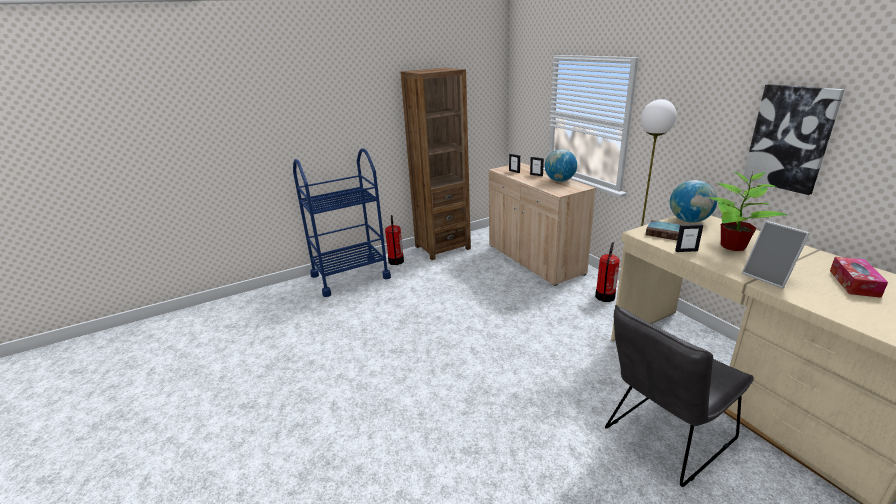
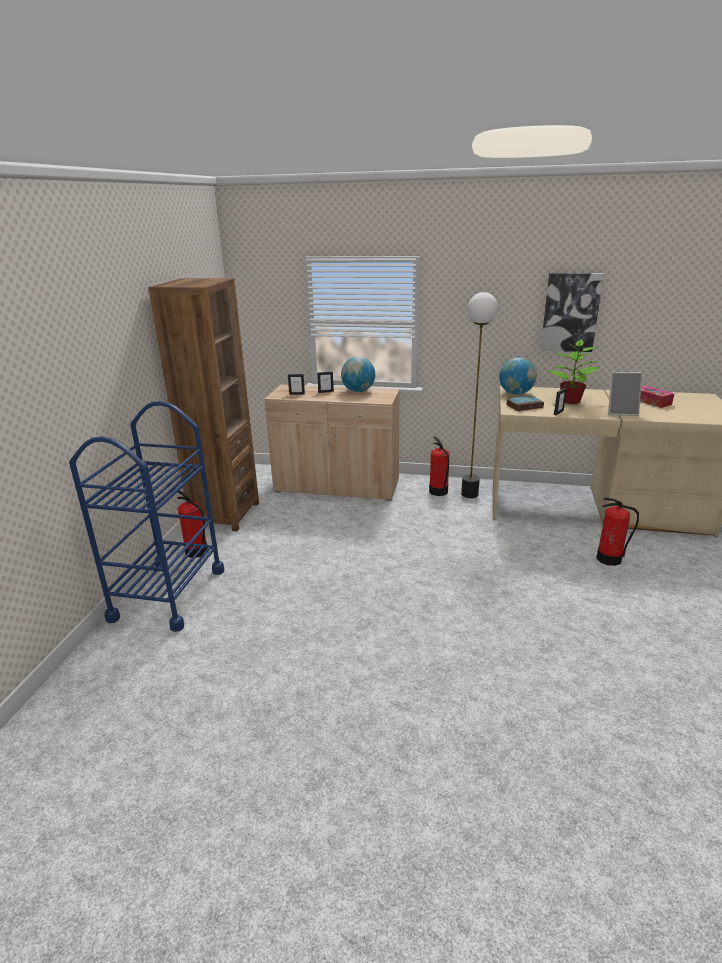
camera: 50 degrees left, 0 degrees up
grey chair [605,305,754,487] -> fire extinguisher [596,498,639,566]

